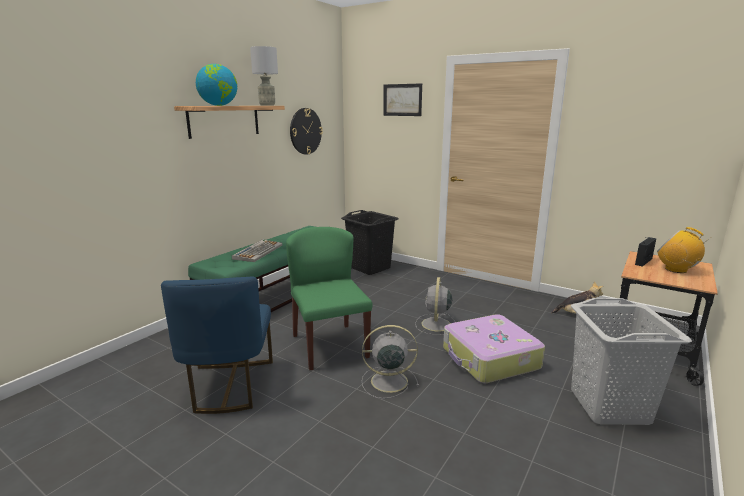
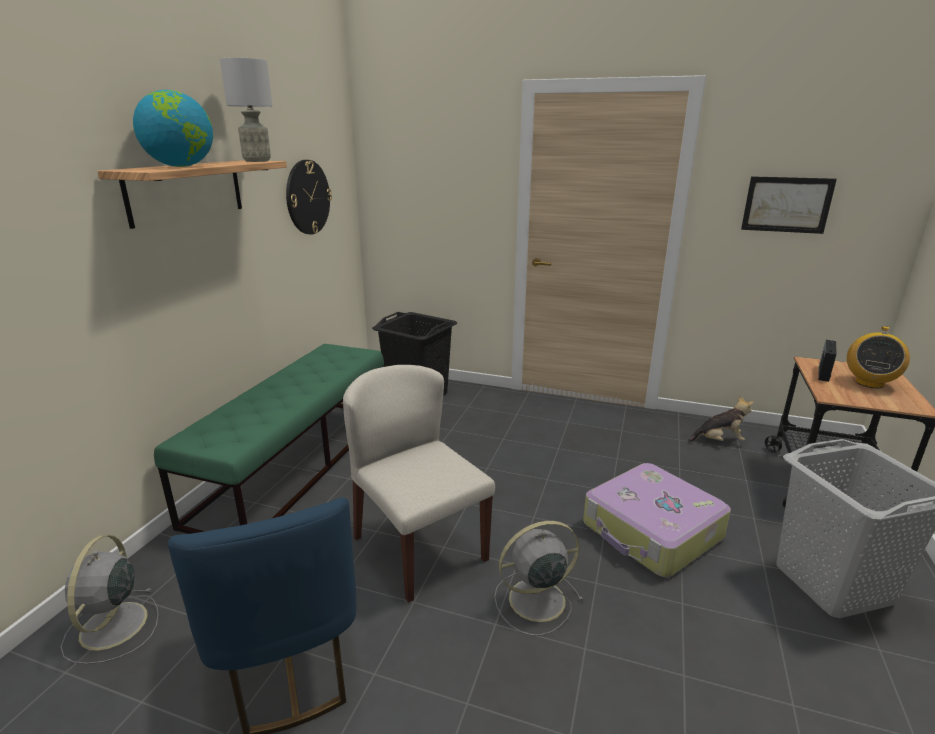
camera: 15 degrees left, 5 degrees up
keyboard [232,239,283,262] -> none
green chair [286,227,372,370] -> beige chair [343,365,495,603]
picture [383,83,422,116] -> picture moved to [741,176,837,234]
grey fan [415,277,455,335] -> grey fan moved to [61,535,159,664]
radio [657,227,710,273] -> radio turned 90 degrees counterclockwise [847,326,910,388]

